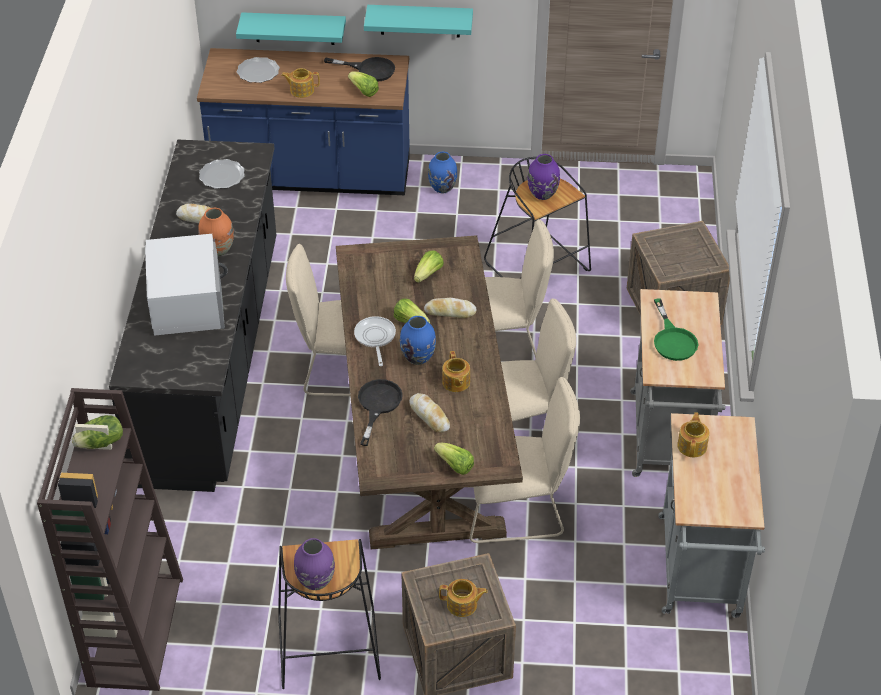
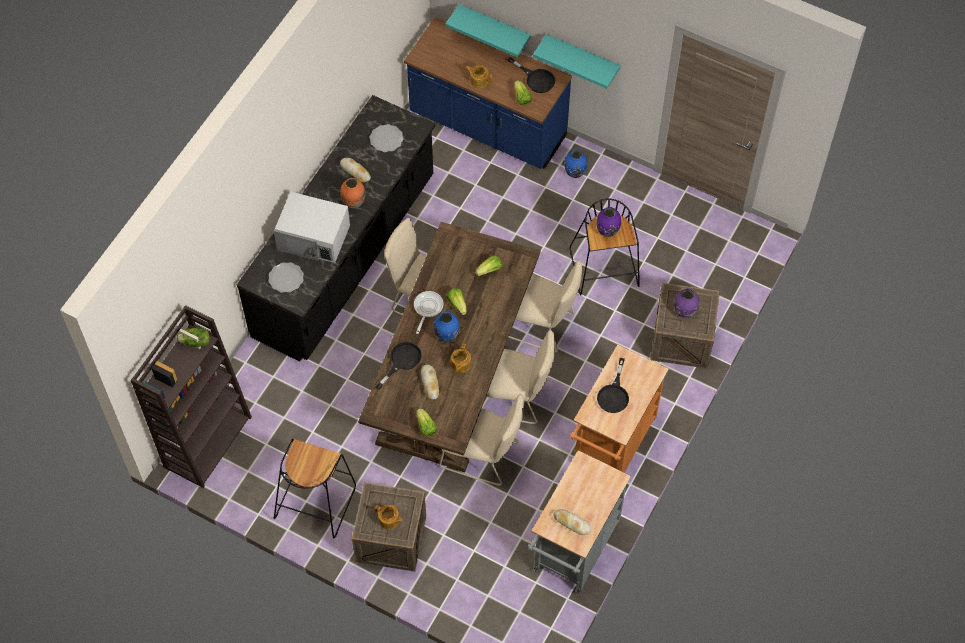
camera: 25 degrees right, 15 degrees up
white microwave [145,234,228,336] -> white microwave turned 90 degrees clockwise [274,192,350,263]
plate [237,57,280,83] -> plate moved to [269,262,304,293]
purple vase [294,538,335,590] -> purple vase moved to [674,289,699,318]
bread [424,298,476,318] -> bread moved to [553,509,591,535]
grey cart [630,289,726,477] -> orange cart [570,345,669,473]
green frying pan [654,298,698,361] -> black frying pan [597,358,629,413]
teapot [677,412,709,457] -> none

